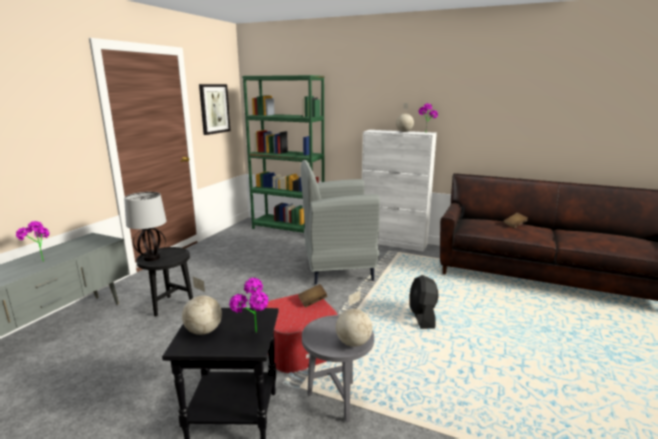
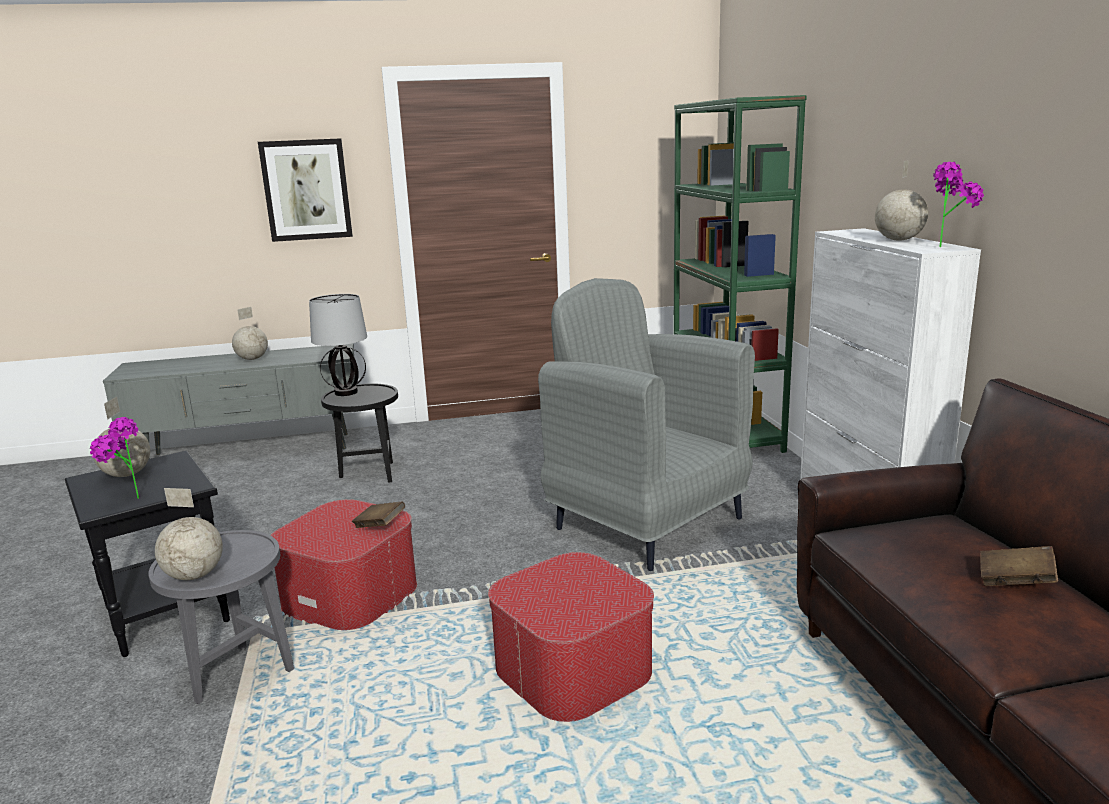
camera: 55 degrees right, 0 degrees up
potted plant [16,221,49,262] -> globe [232,307,268,360]
picture [199,84,230,135] -> picture moved to [258,138,353,242]
black fan [409,275,439,329] -> ottoman [488,552,654,722]

